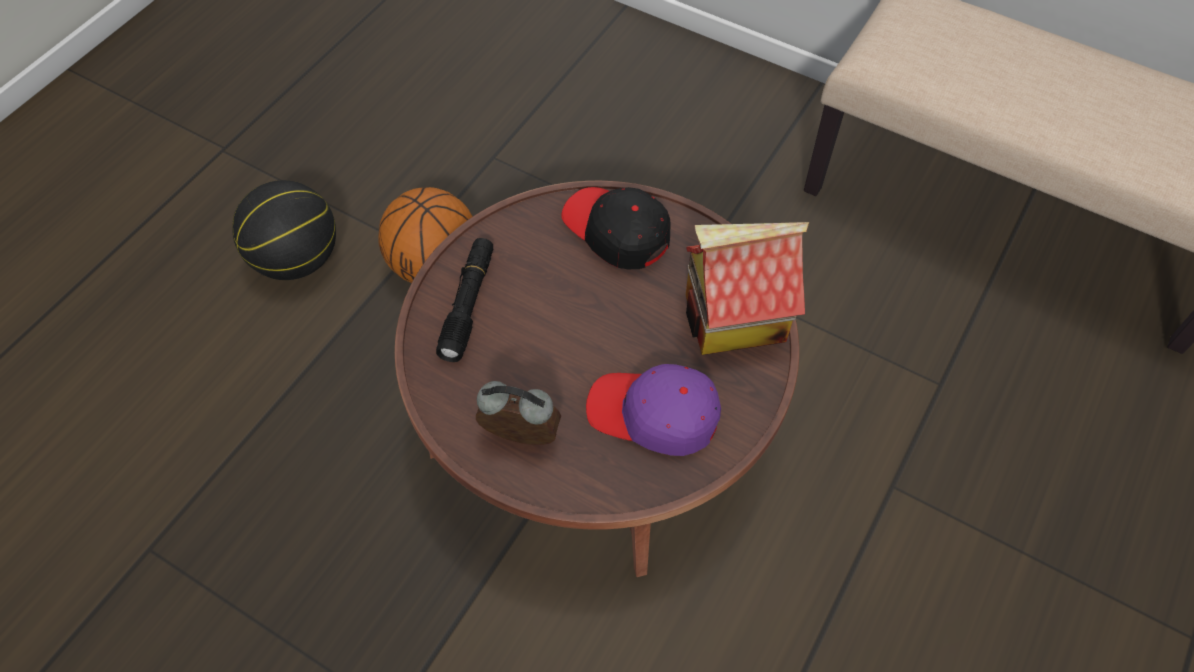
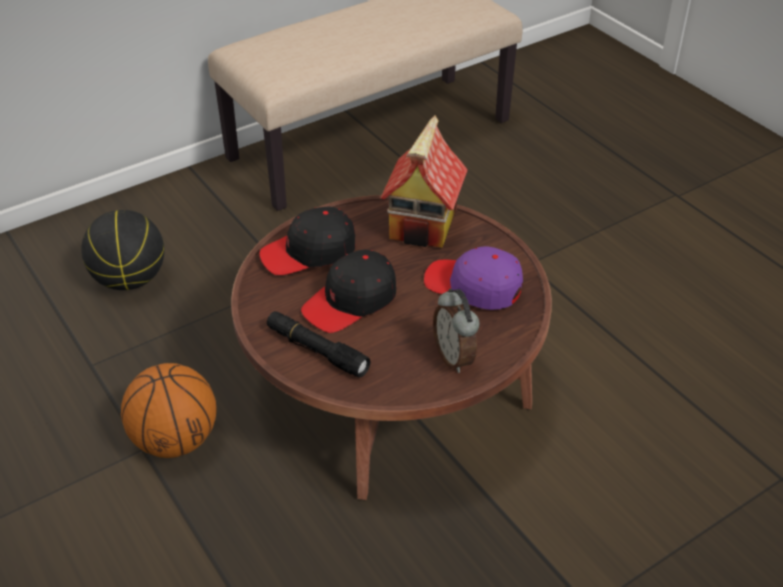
camera: 65 degrees left, 15 degrees down
basketball [232,180,336,280] -> basketball moved to [81,210,164,290]
alarm clock [476,381,561,445] -> alarm clock turned 60 degrees counterclockwise [433,288,480,373]
purple cap [586,364,721,456] -> purple cap turned 75 degrees clockwise [424,246,523,310]
none -> black cap [301,249,396,333]

